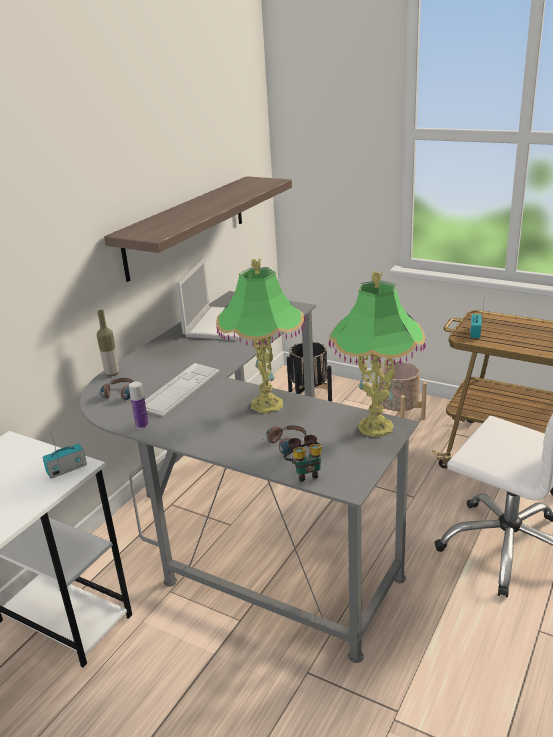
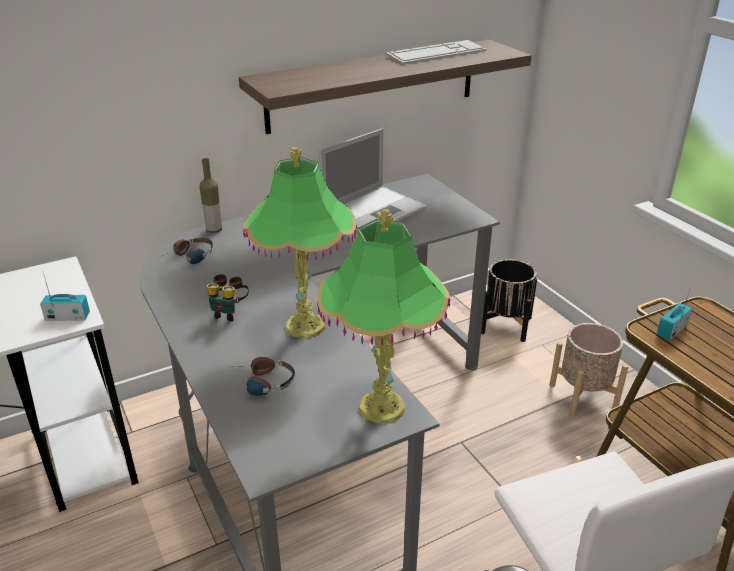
camera: 30 degrees right, 5 degrees up
bottle [129,382,149,429] -> none
keyboard [145,363,219,417] -> keyboard moved to [386,40,486,64]
binoculars [284,435,322,482] -> binoculars moved to [206,274,249,322]

